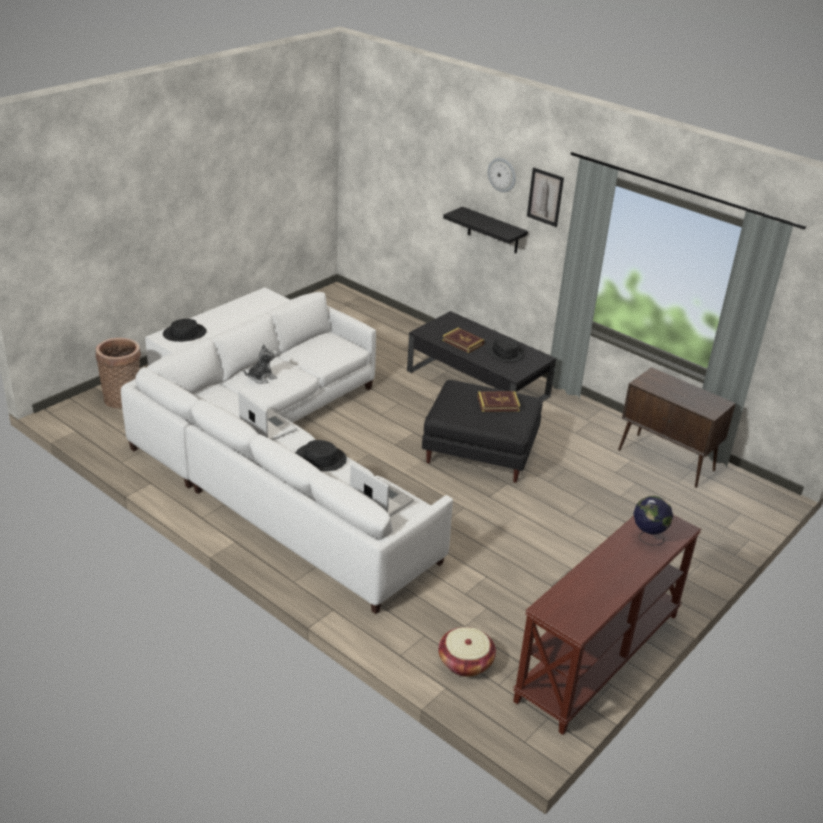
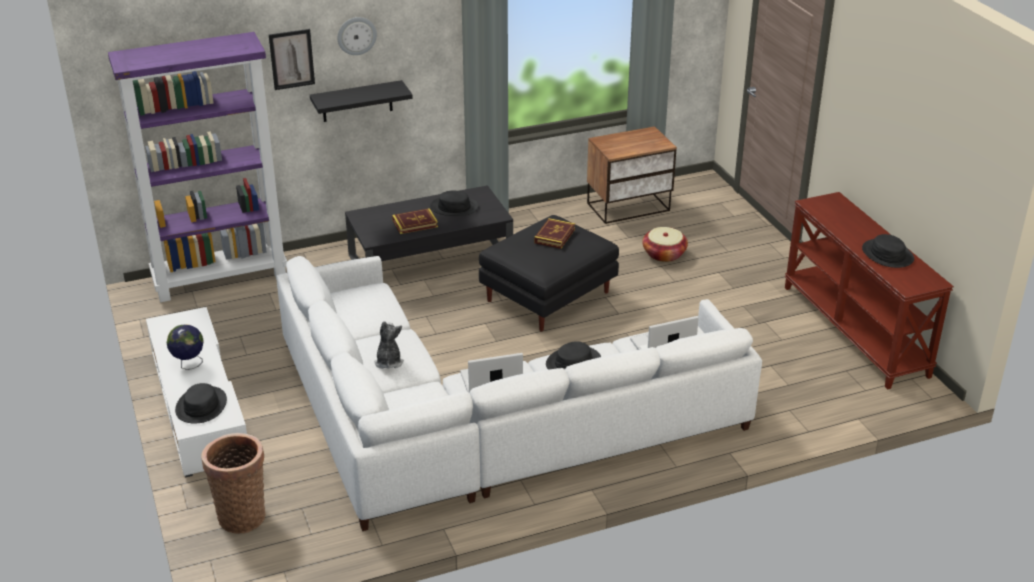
camera: 60 degrees left, 0 degrees up
basket [438,627,496,677] -> basket moved to [642,227,688,262]
picture [527,167,564,227] -> picture moved to [269,29,315,90]
brown cabinet [618,367,736,488] -> nightstand [587,126,677,224]
globe [633,496,673,545] -> globe moved to [167,324,204,370]
none -> purple bookcase [108,32,287,302]
none -> black hat [862,234,914,268]

